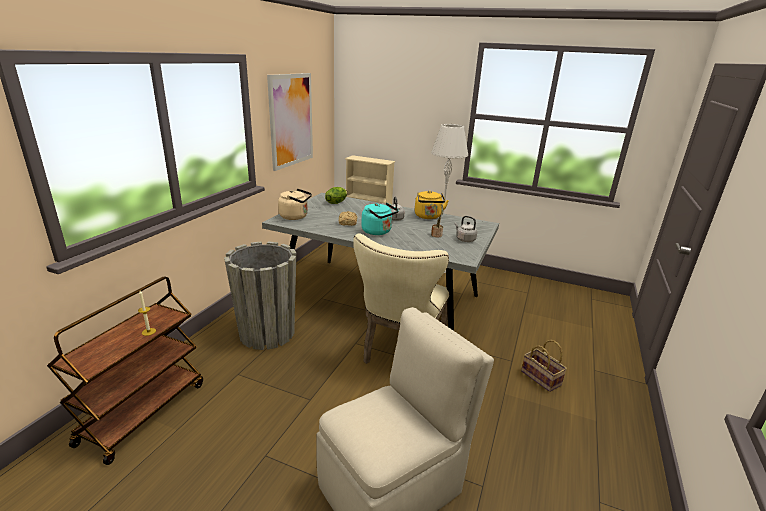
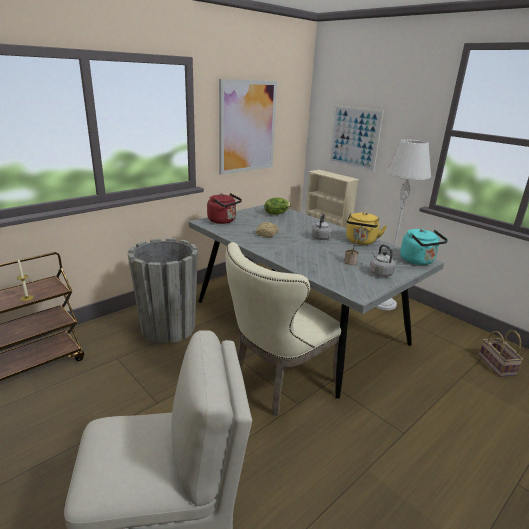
camera: 25 degrees right, 0 degrees up
beige kettle [278,188,312,220] -> red kettle [207,193,242,224]
turquoise kettle [361,203,399,235] -> turquoise kettle moved to [400,229,448,265]
basket [521,340,567,392] -> basket moved to [479,330,523,377]
none -> picture [329,105,384,172]

